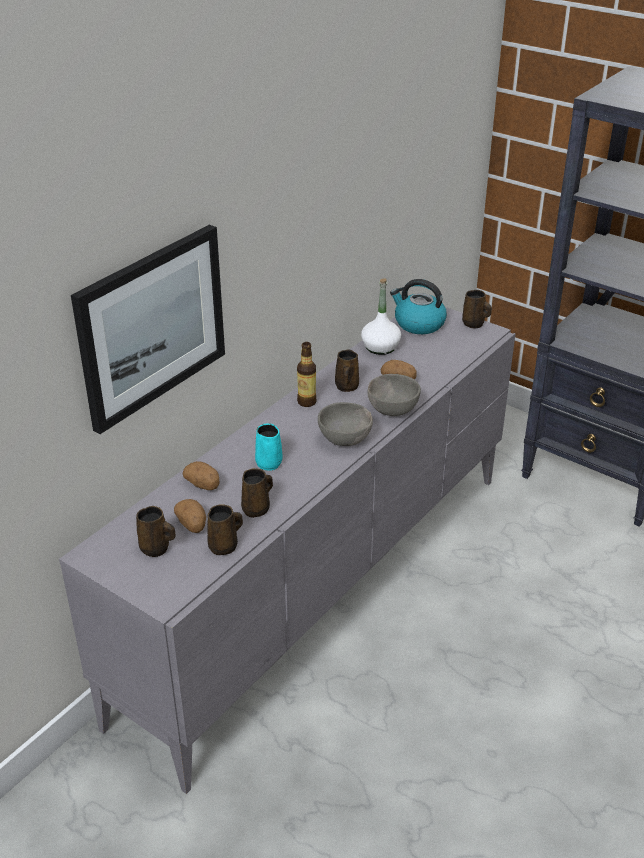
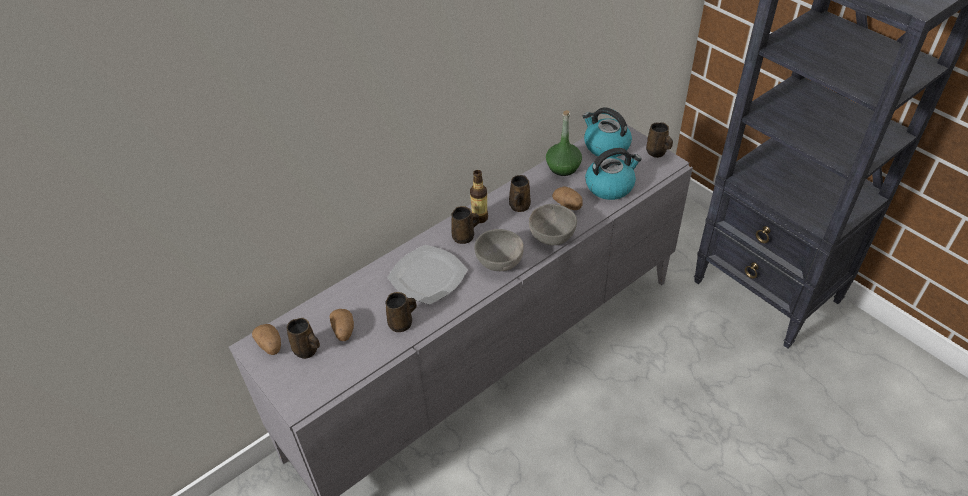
camera: 15 degrees right, 10 degrees up
picture [71,225,225,434] -> none
potato [182,461,220,490] -> potato moved to [252,324,281,355]
brown mug [207,504,243,555] -> brown mug moved to [451,206,479,244]
turquoise mug [255,424,283,471] -> plate [387,245,468,305]
white bottle [361,278,401,355] -> green bottle [546,110,582,176]
none -> kettle [585,148,642,200]

